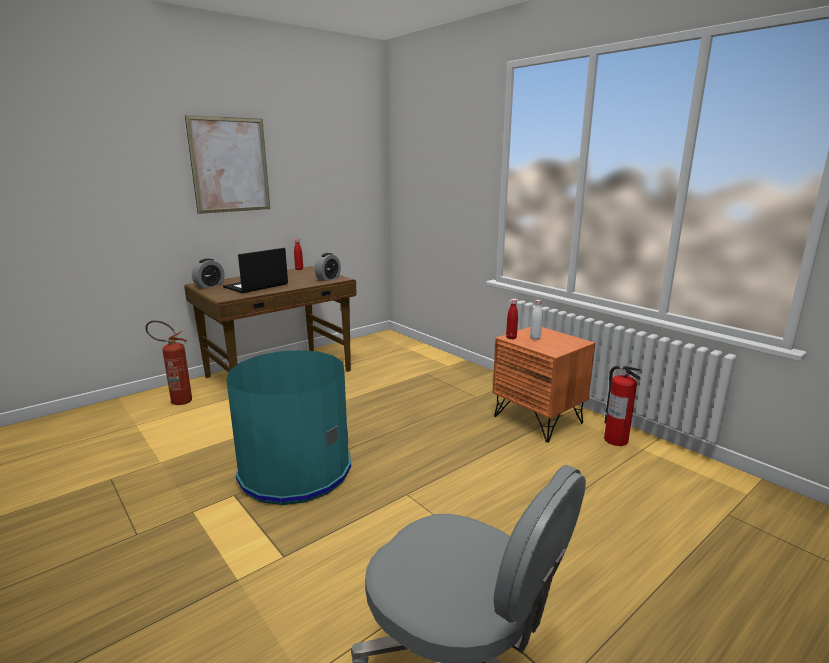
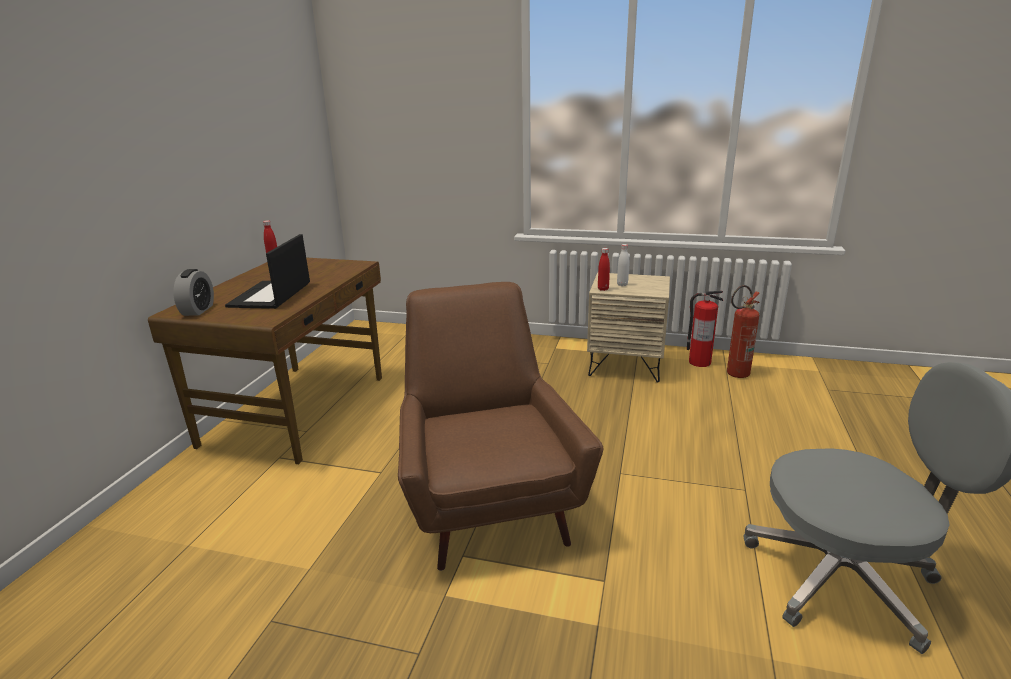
camera: 35 degrees left, 5 degrees up
fire extinguisher [146,320,192,405] -> fire extinguisher moved to [727,285,760,378]
picture [185,115,270,214] -> none
turquoise trash can [226,350,351,505] -> brown armchair [398,282,604,571]
alarm clock [315,253,341,281] -> none
orange nightstand [493,327,595,442] -> beige nightstand [587,272,670,383]

